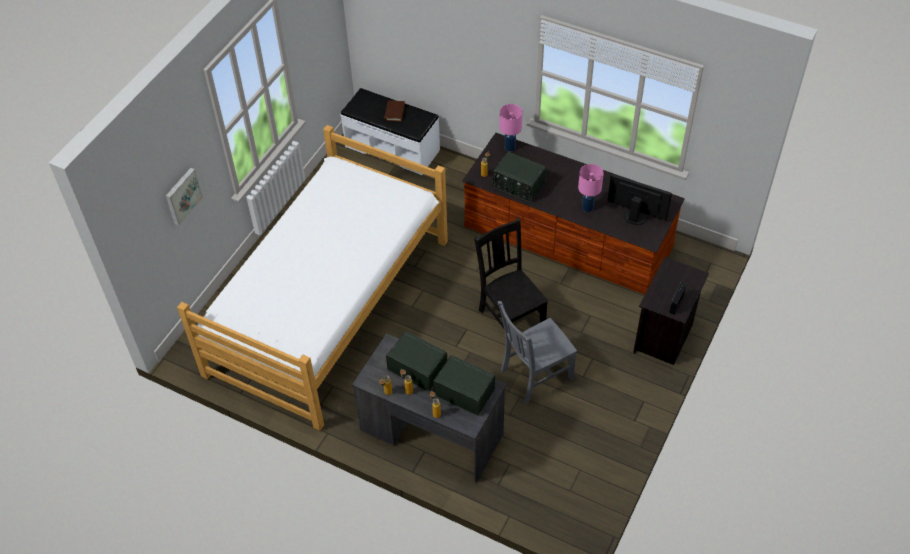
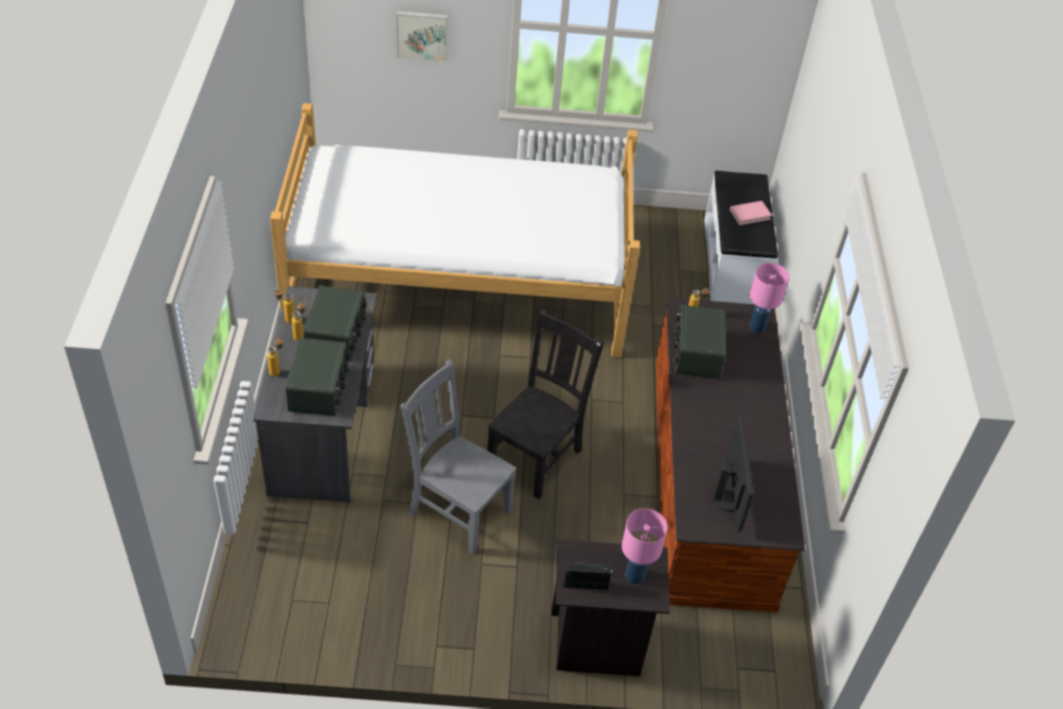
camera: 60 degrees right, 5 degrees down
brown book [384,100,405,122] -> pink book [730,201,772,225]
pink table lamp [578,164,604,212] -> pink table lamp moved to [622,508,668,585]

